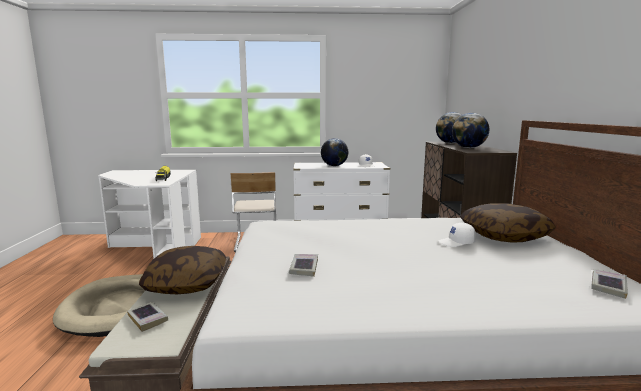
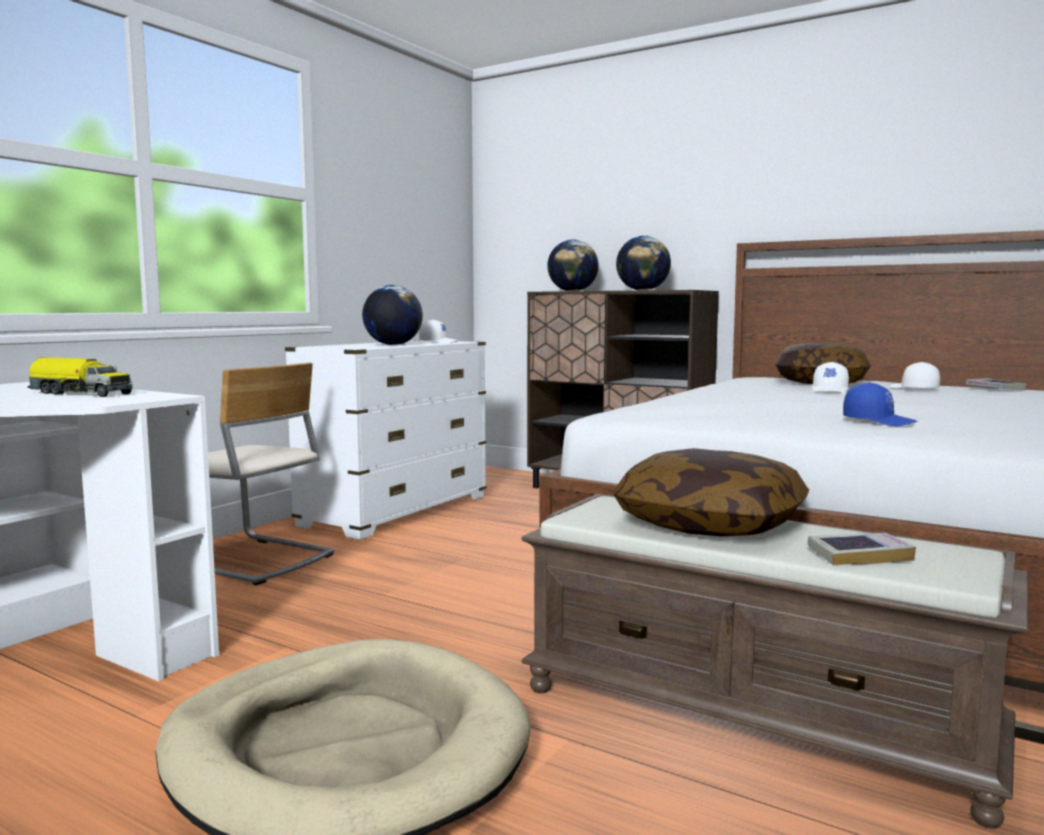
camera: 55 degrees left, 5 degrees down
book [289,254,318,277] -> blue cap [843,382,917,426]
none -> white cap [890,362,940,389]

